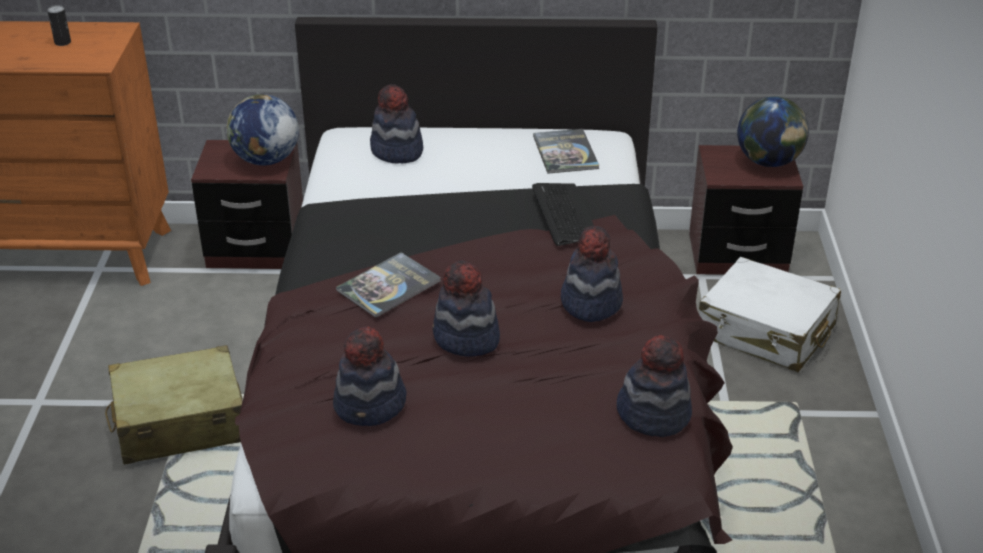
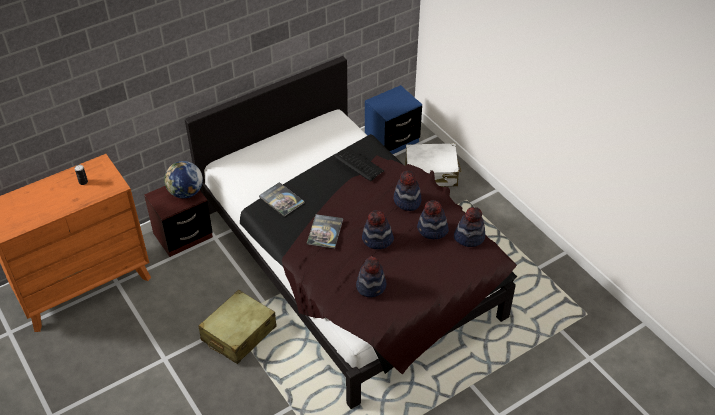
camera: 35 degrees left, 10 degrees up
hat [370,84,423,164] -> hat moved to [417,200,449,239]
book [533,129,600,174] -> book moved to [259,182,305,217]
brown nightstand [689,145,803,275] -> blue nightstand [365,85,422,154]
globe [737,96,809,167] -> none

